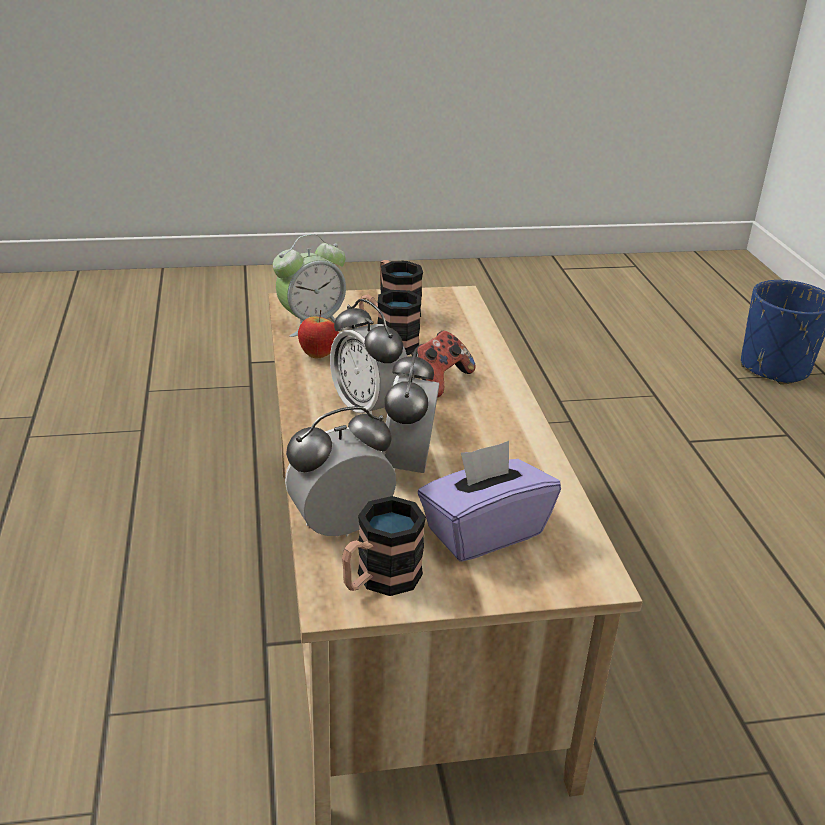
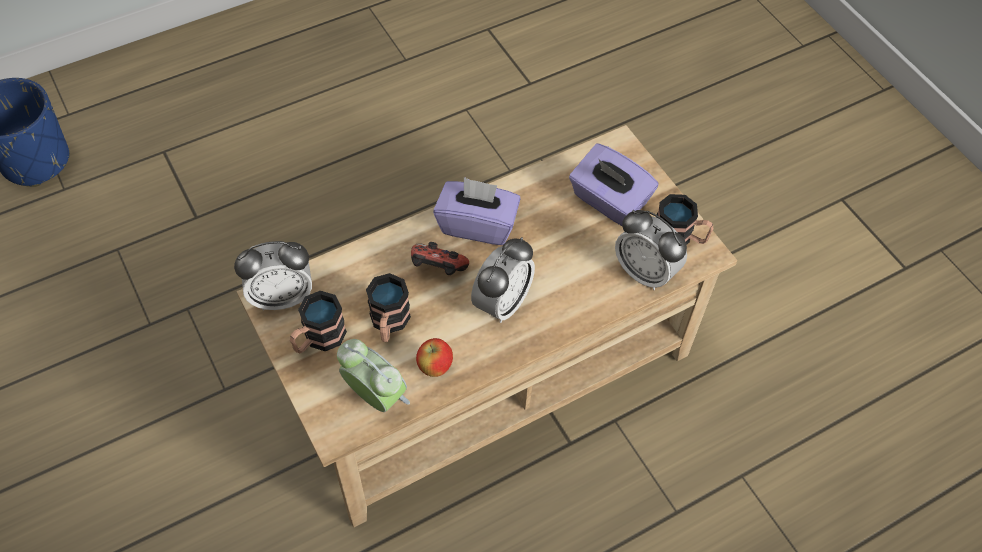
camera: 110 degrees left, 25 degrees up
alarm clock [382,348,439,473] -> alarm clock moved to [234,241,312,311]
none -> purple tissue box [433,177,521,245]

